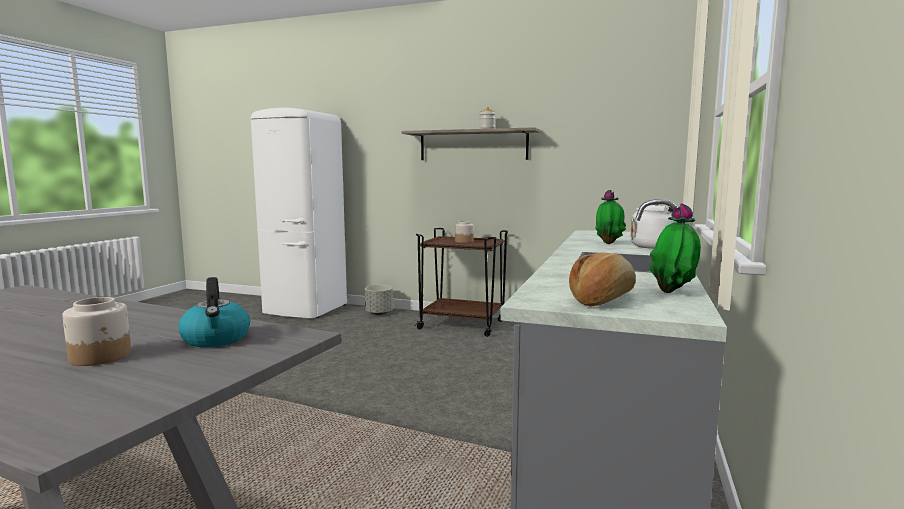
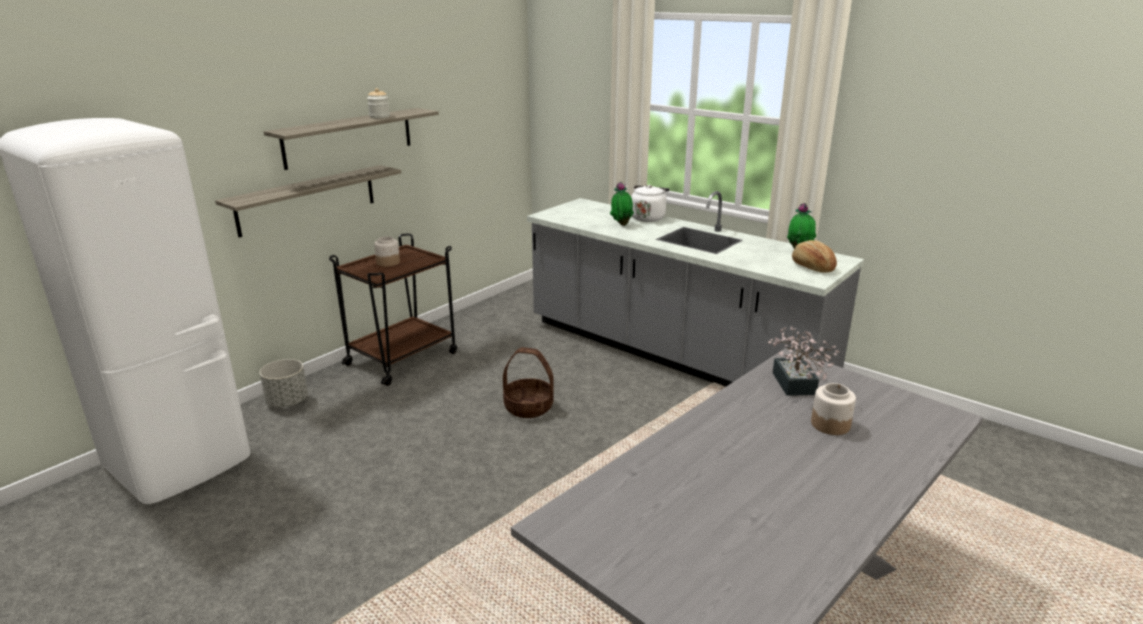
camera: 70 degrees left, 15 degrees up
kettle [178,277,250,347] -> potted plant [768,326,839,396]
none -> shelf [215,165,401,237]
none -> basket [503,347,554,418]

